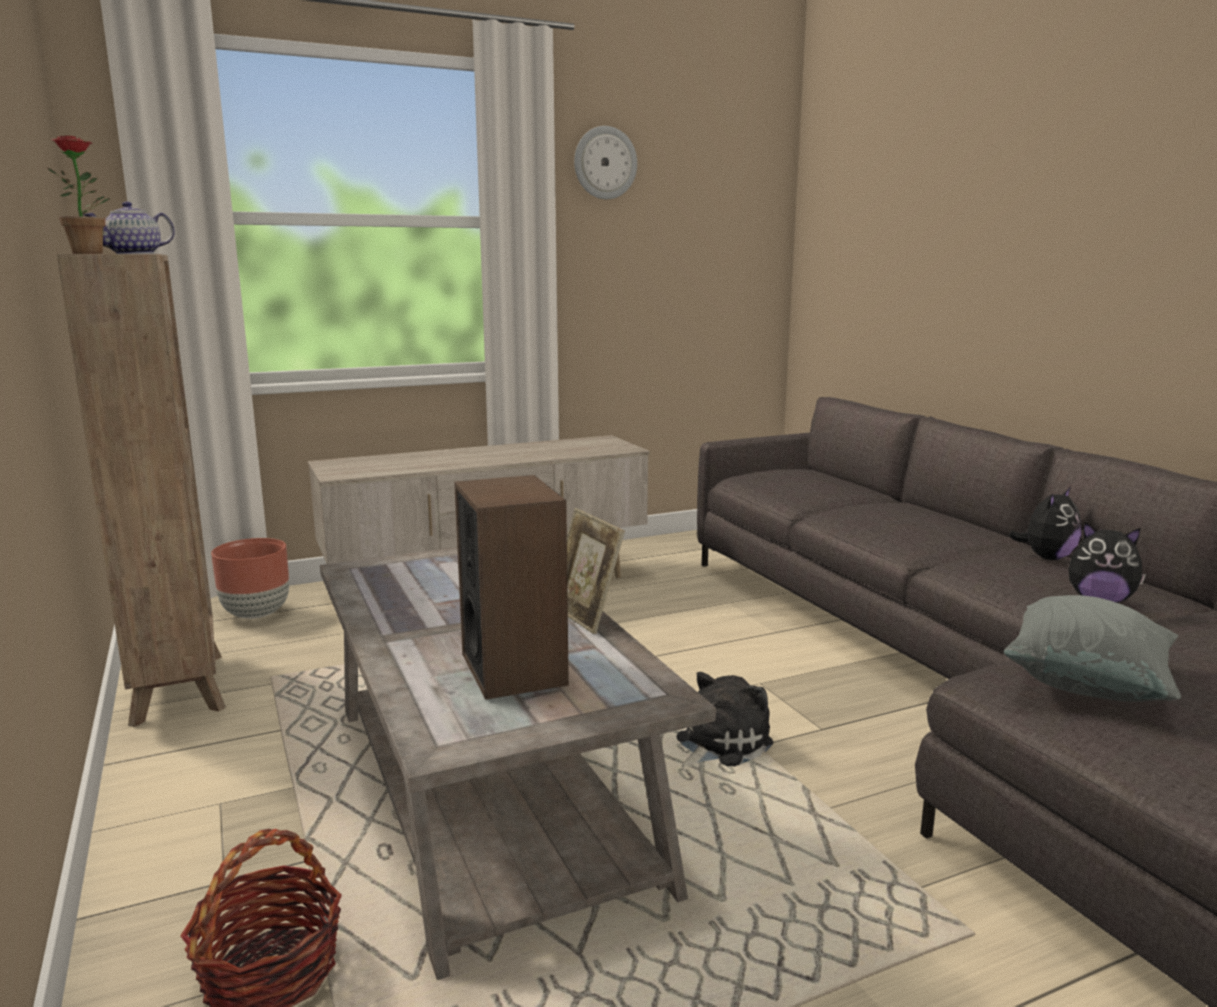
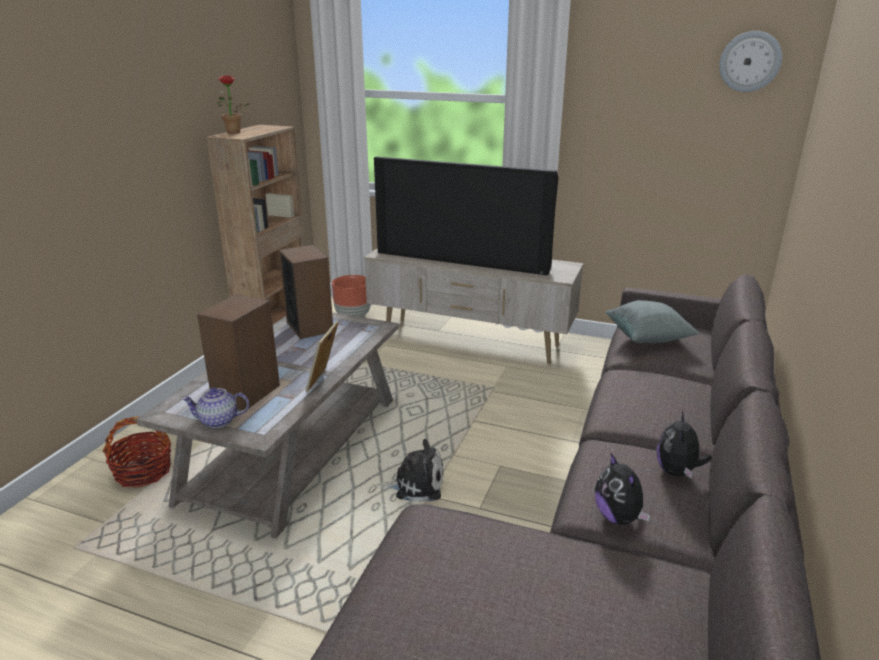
camera: 45 degrees right, 10 degrees up
teapot [83,201,175,254] -> teapot moved to [182,387,249,428]
wall clock [574,126,637,199] -> wall clock moved to [719,31,782,92]
grey pillow [1004,595,1181,702] -> grey pillow moved to [606,300,700,343]
plush toy [1008,487,1081,560] -> plush toy turned 105 degrees clockwise [657,411,711,479]
none -> speaker [279,245,333,339]
none -> television [374,156,558,276]

